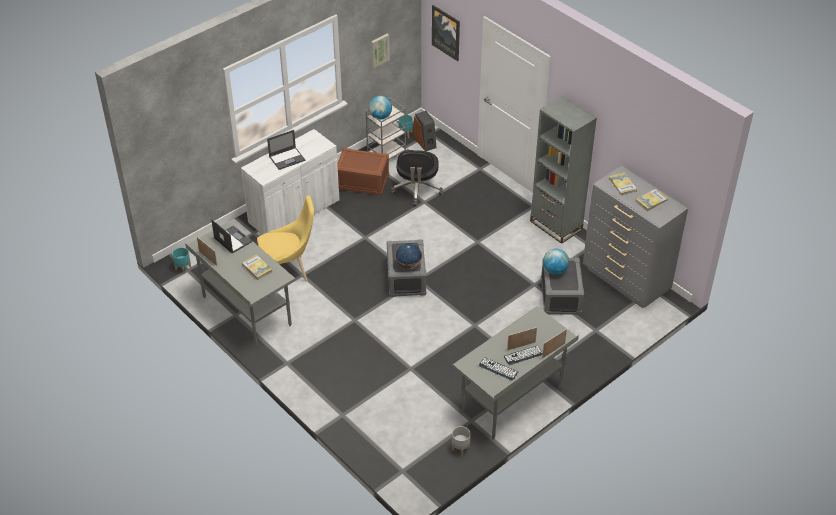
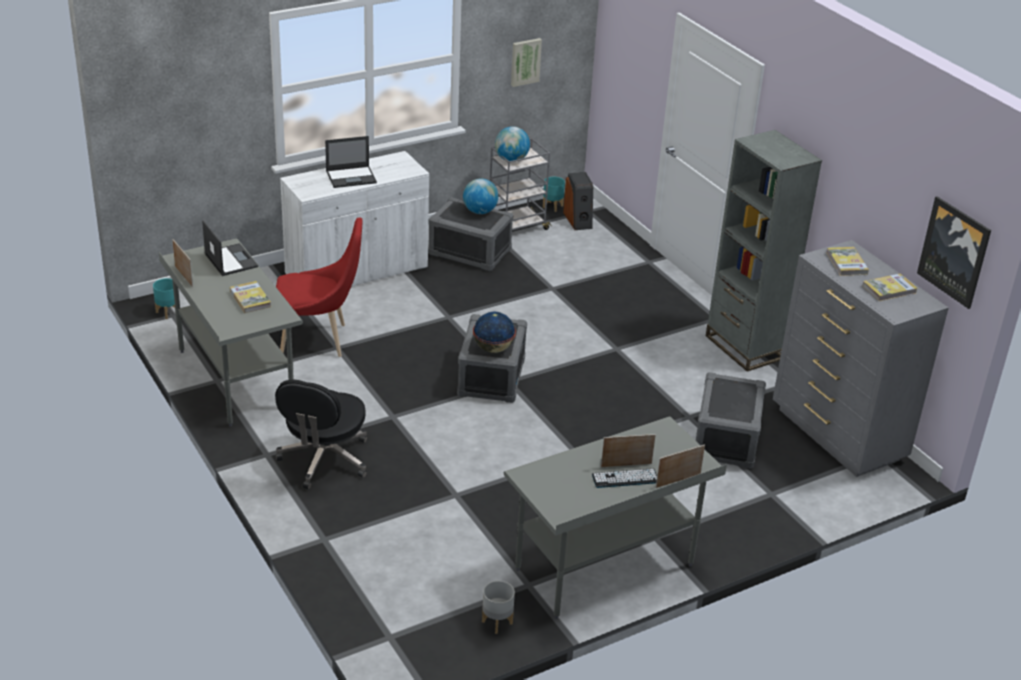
camera: 10 degrees right, 10 degrees down
yellow chair [257,196,314,282] -> red chair [276,217,363,357]
brown storage box [337,148,389,196] -> grey storage box [428,197,513,271]
black office chair [391,150,443,206] -> black office chair moved to [275,380,367,490]
picture [432,5,460,61] -> picture moved to [917,196,991,309]
keyboard [479,357,518,381] -> none
globe [543,249,569,275] -> globe moved to [463,178,498,214]

